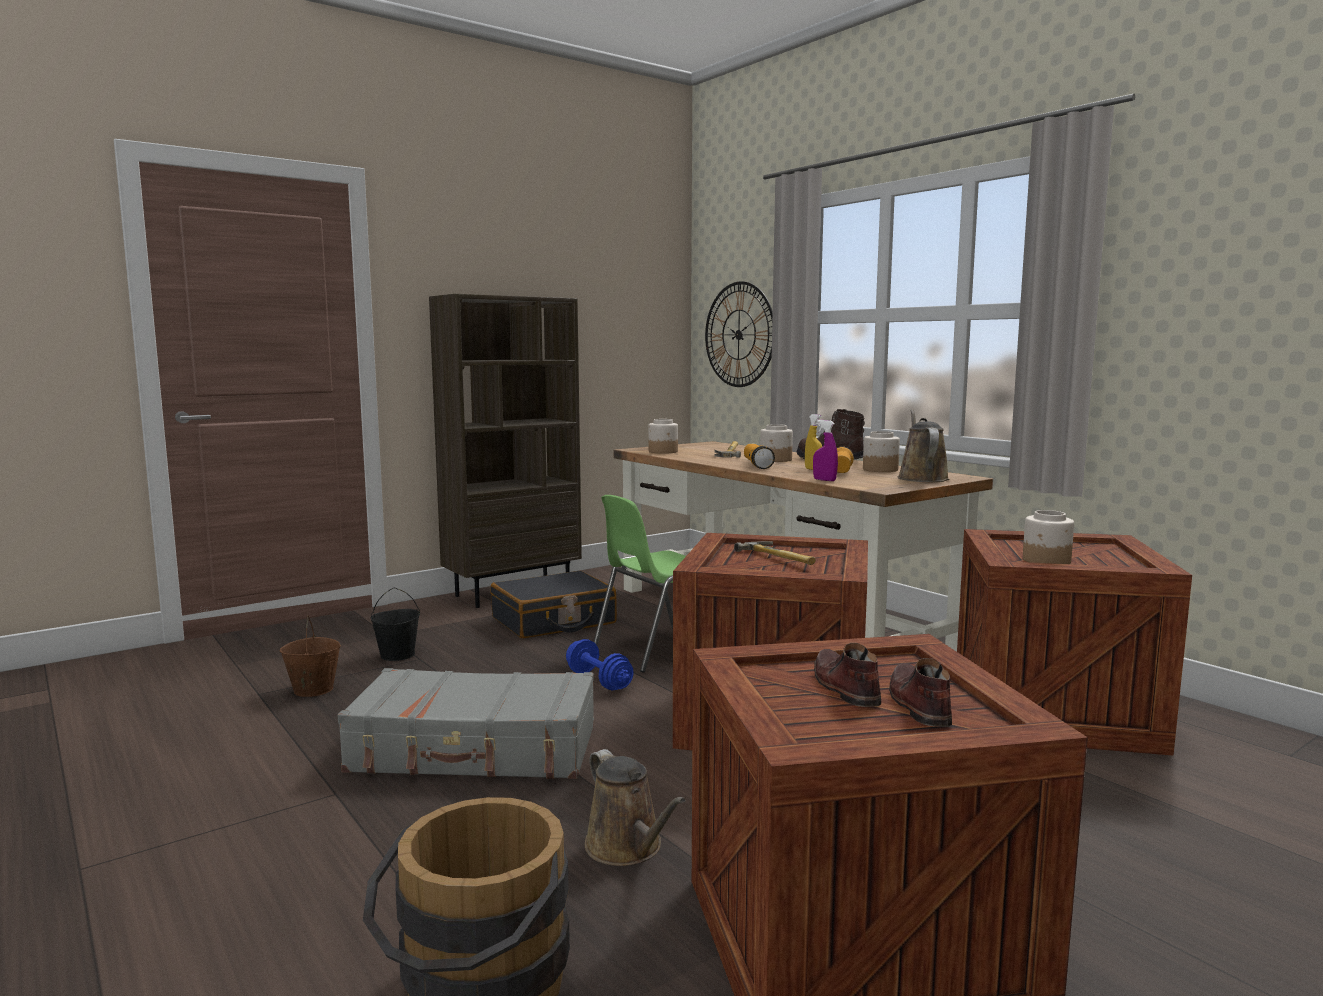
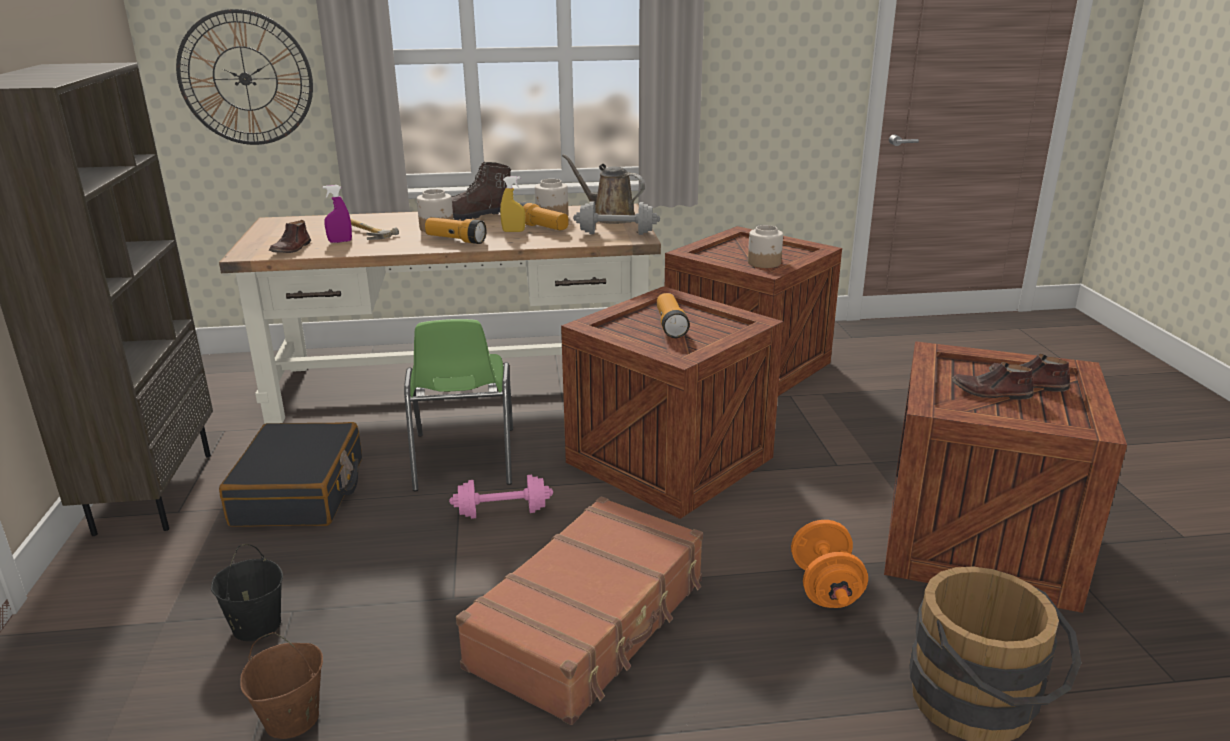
camera: 60 degrees left, 15 degrees up
grey suitcase [338,668,594,779] -> brown suitcase [456,496,703,725]
blue dumbbell [566,639,634,691] -> pink dumbbell [449,475,553,519]
brown watering can [585,749,686,866] -> orange dumbbell [791,520,868,608]
jar [648,419,678,454] -> brown shoe [269,220,311,253]
hammer [734,541,816,565] -> flashlight [657,293,690,338]
purple spray bottle [813,420,838,481] -> purple spray bottle moved to [323,185,352,243]
none -> grey dumbbell [573,202,660,235]

